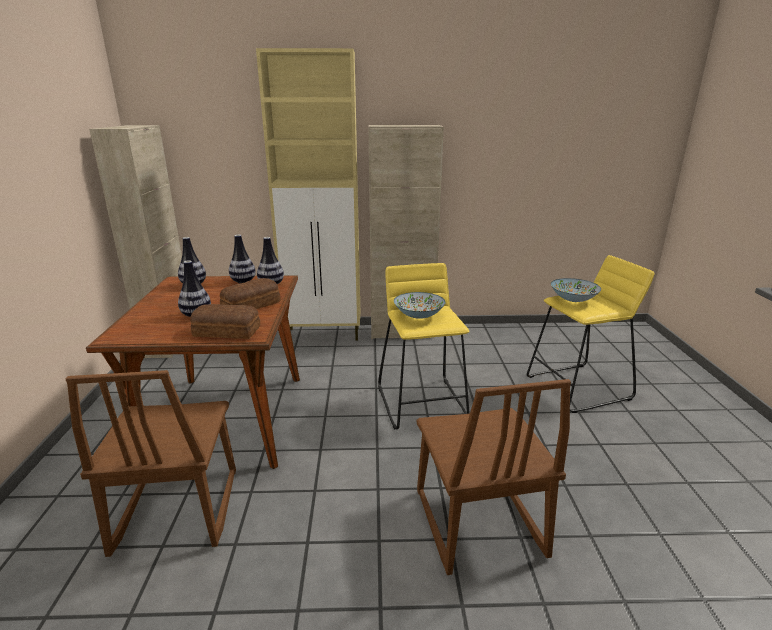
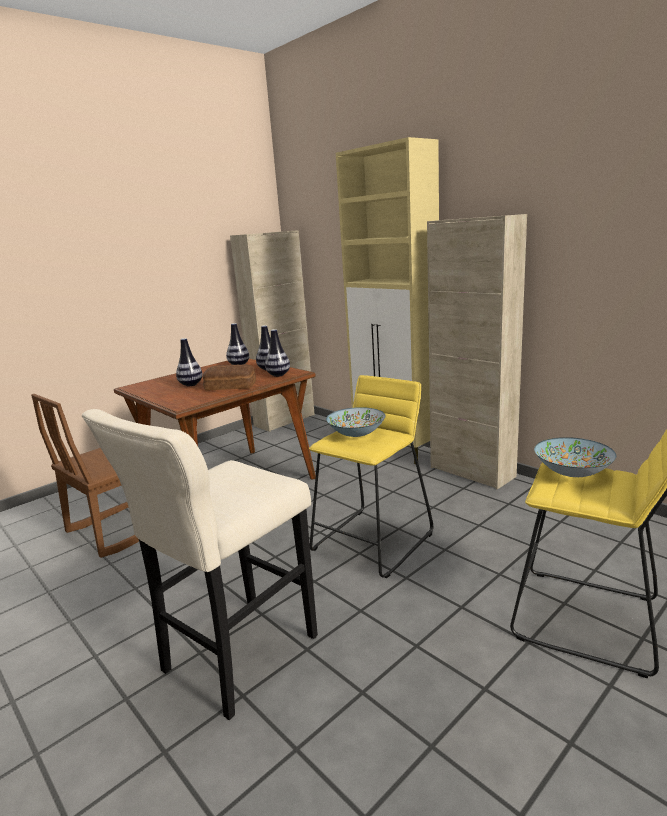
camera: 50 degrees right, 5 degrees down
bread [190,304,260,339] -> none
brown chair [417,379,571,575] -> beige stool [82,409,318,720]

